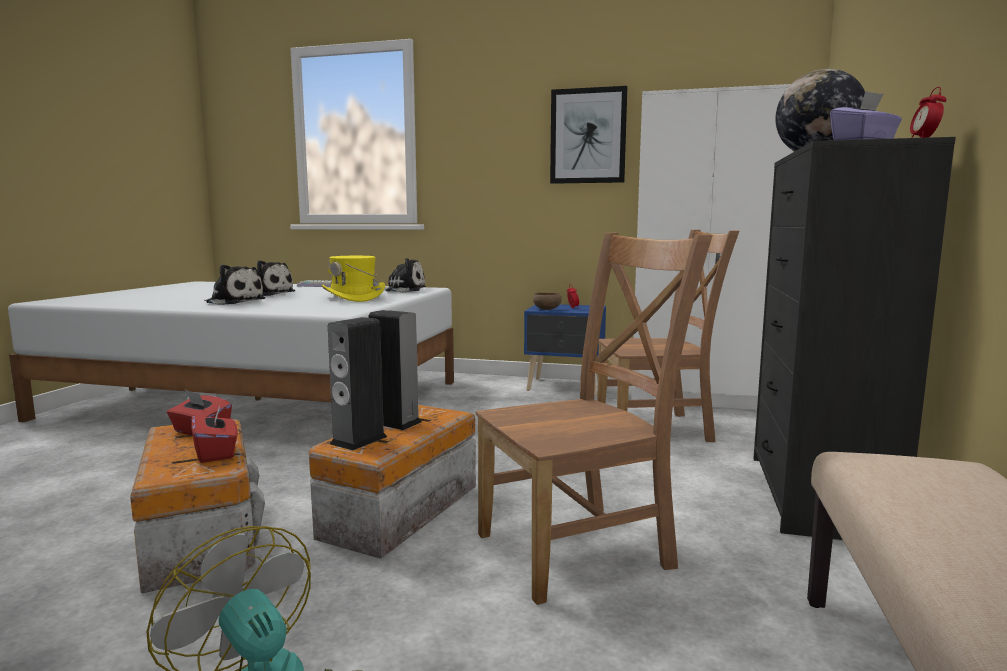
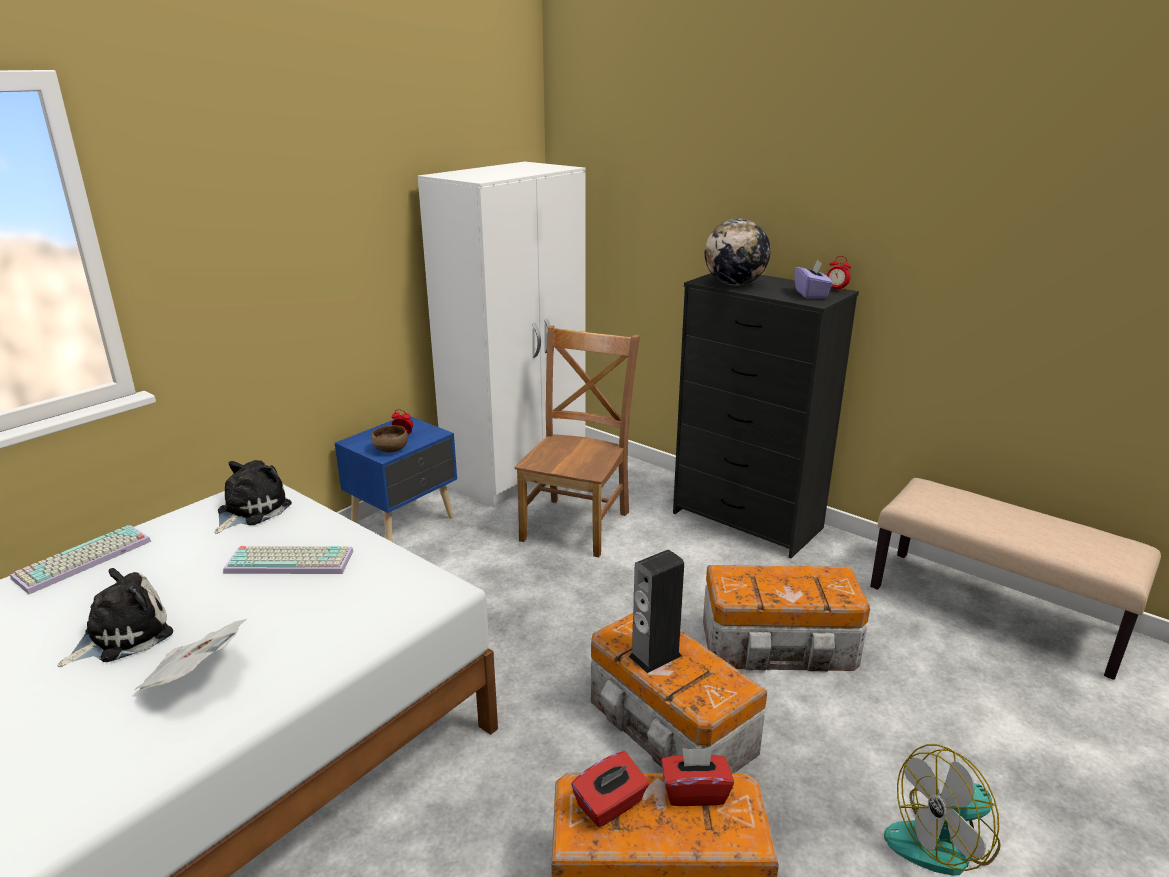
camera: 65 degrees left, 15 degrees up
plush toy [204,264,265,305] -> newspaper [134,619,247,690]
yellow hat [322,256,385,302] -> keyboard [223,546,353,574]
speaker [328,317,387,451] -> none
brown chair [476,233,713,605] -> storage box [703,565,870,671]
picture [550,86,627,184] -> none

